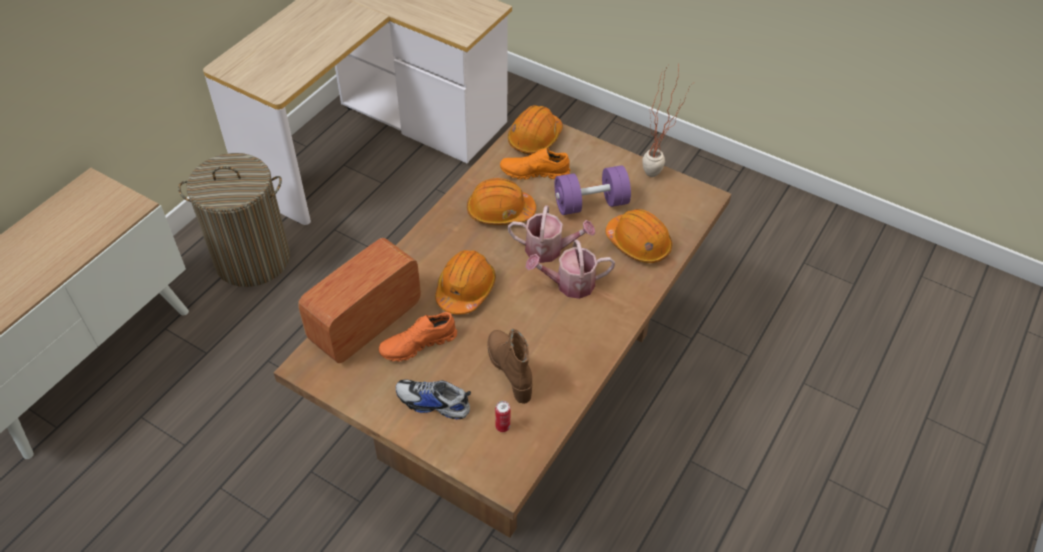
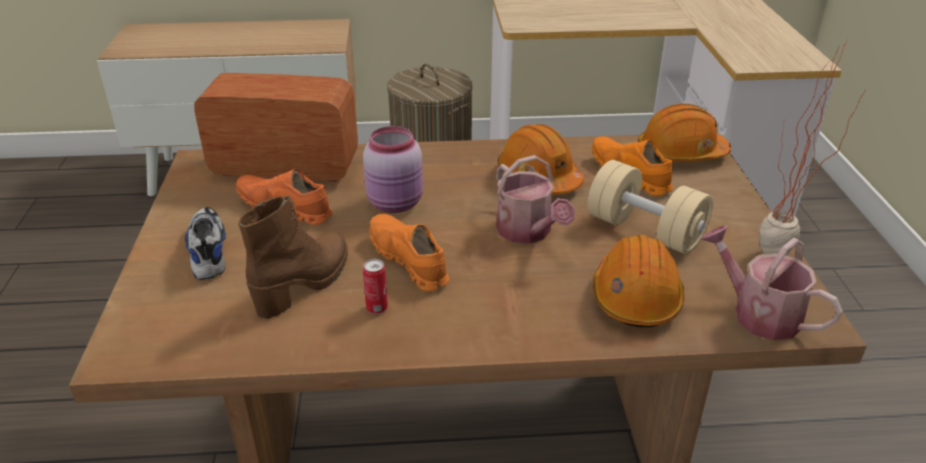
camera: 55 degrees right, 15 degrees down
orange hard hat [435,250,496,314] -> pink jar [363,126,423,213]
can [495,401,510,432] -> can moved to [363,259,388,314]
watering can [526,240,615,299] -> watering can moved to [701,225,843,340]
purple dumbbell [554,165,631,215] -> beige dumbbell [587,160,713,254]
none -> orange shoe [369,214,450,292]

